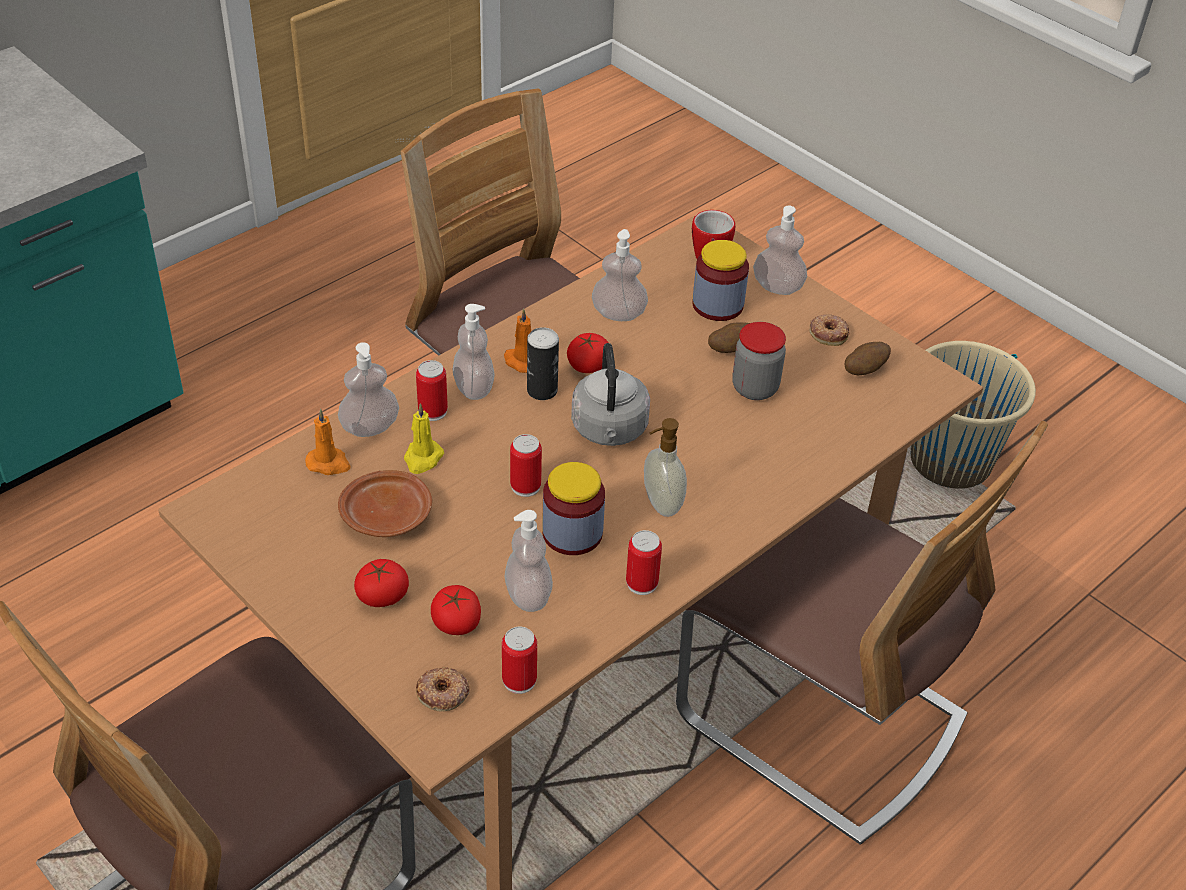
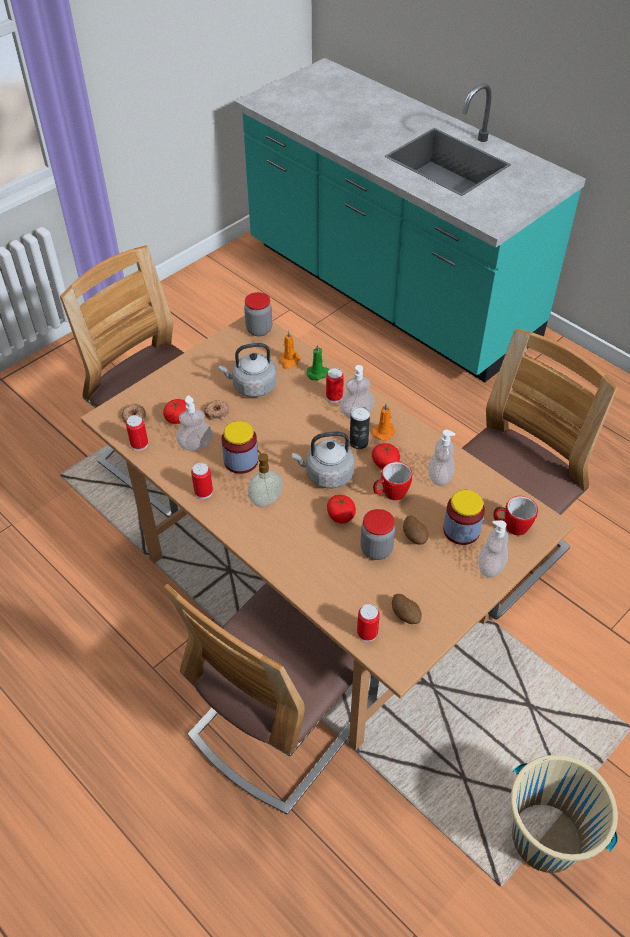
camera: 90 degrees right, 5 degrees up
soap dispenser [338,342,399,437] -> green candle [306,344,330,381]
brown plate [338,470,432,537] -> grey kettle [218,343,277,397]
tomato [354,559,409,607] -> tomato moved to [327,495,356,523]
yellow candle [404,403,444,474] -> none
can [510,434,542,497] -> can moved to [357,604,380,642]
donut [810,314,850,346] -> donut moved to [204,400,229,420]
none -> jar [244,292,272,336]
none -> mug [373,462,412,500]

